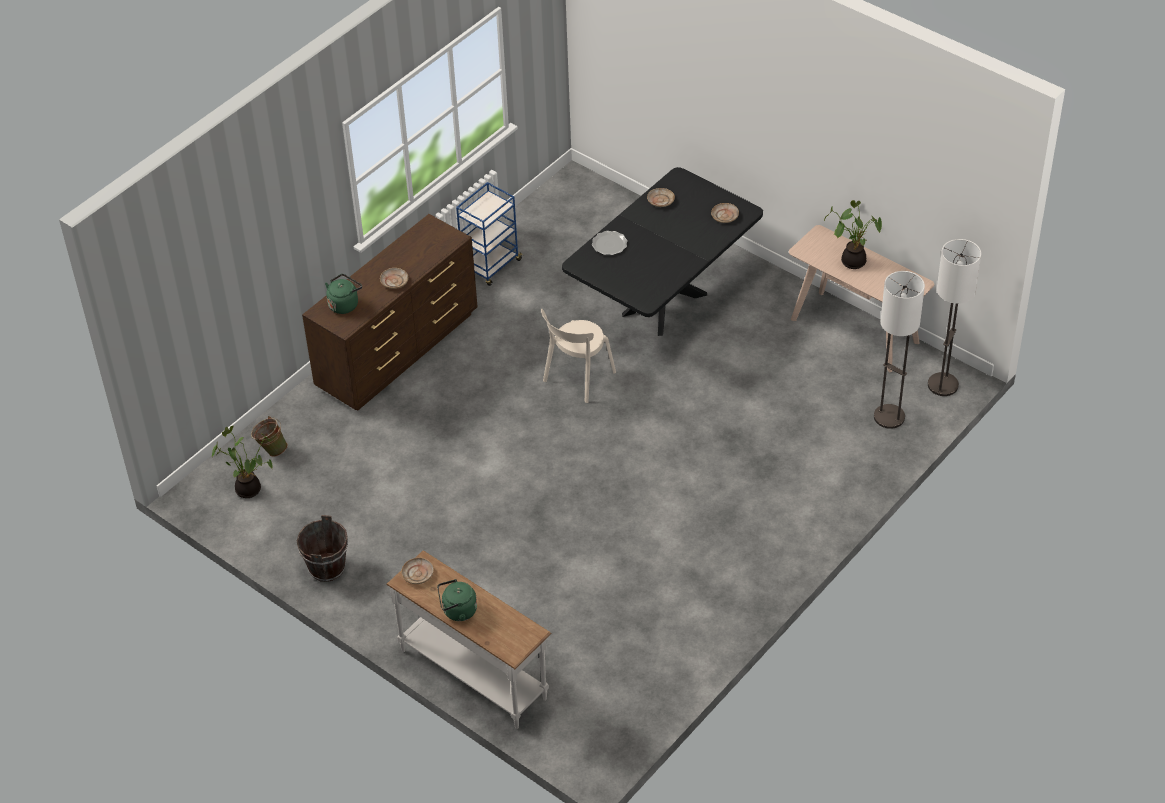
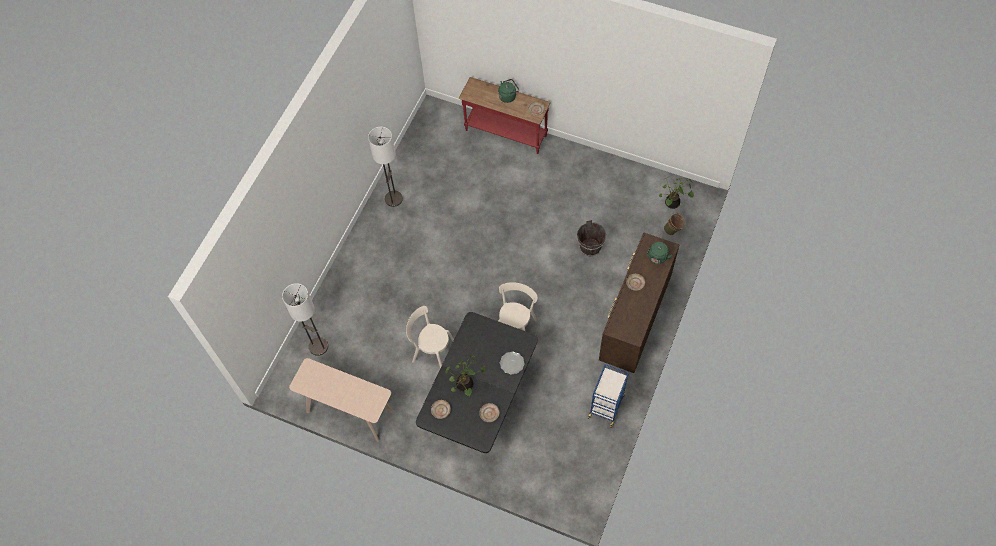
camera: 165 degrees right, 15 degrees up
brown bucket [297,515,348,582] -> brown bucket moved to [577,220,606,256]
white console table [386,550,551,729] -> red console table [458,77,551,154]
potted plant [824,200,882,269] -> potted plant moved to [446,354,486,396]
floor lamp [928,239,981,396] -> floor lamp moved to [368,127,403,207]
none -> beige chair [406,306,454,368]

